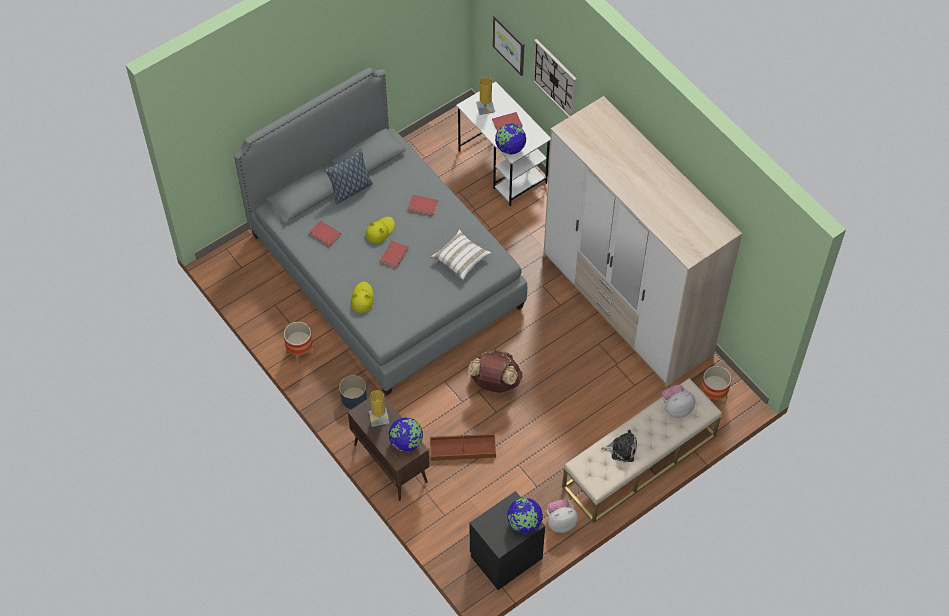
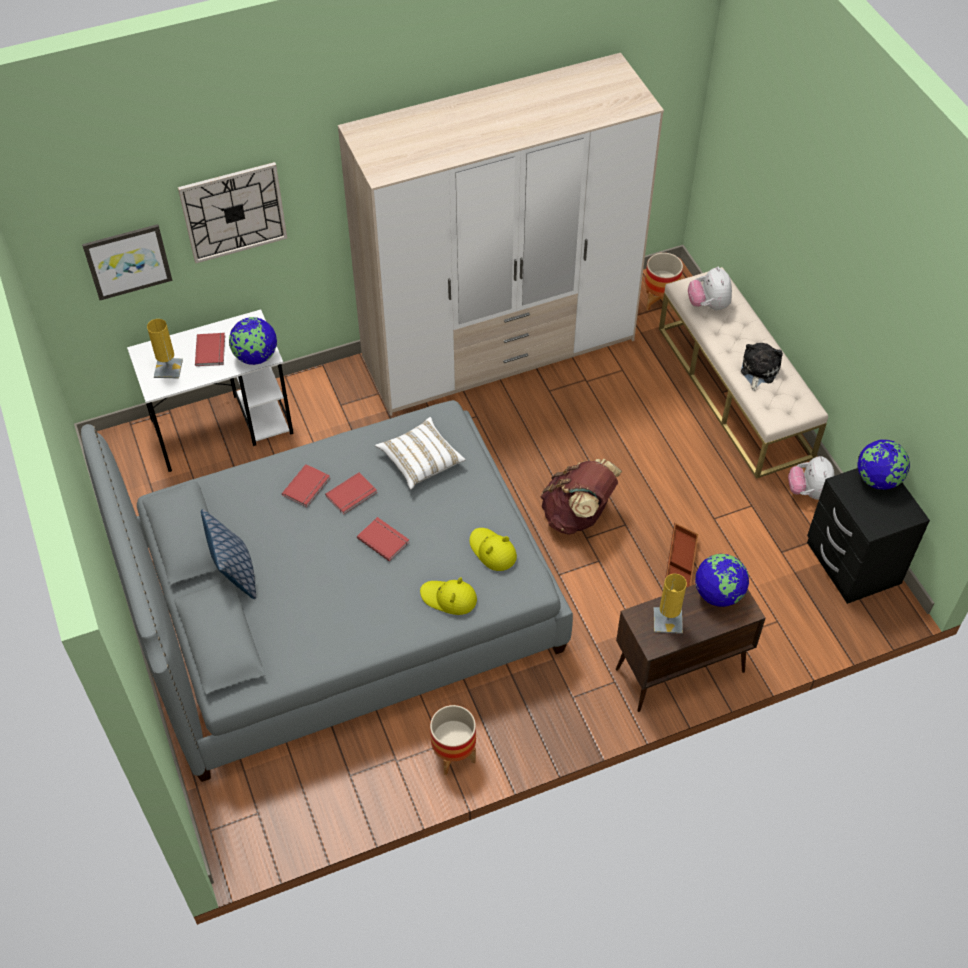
camera: 75 degrees left, 5 degrees down
red book [309,221,342,247] -> red book moved to [325,472,377,515]
blue planter [339,375,367,409] -> none
yellow hat [366,217,395,243] -> yellow hat moved to [470,528,517,571]

